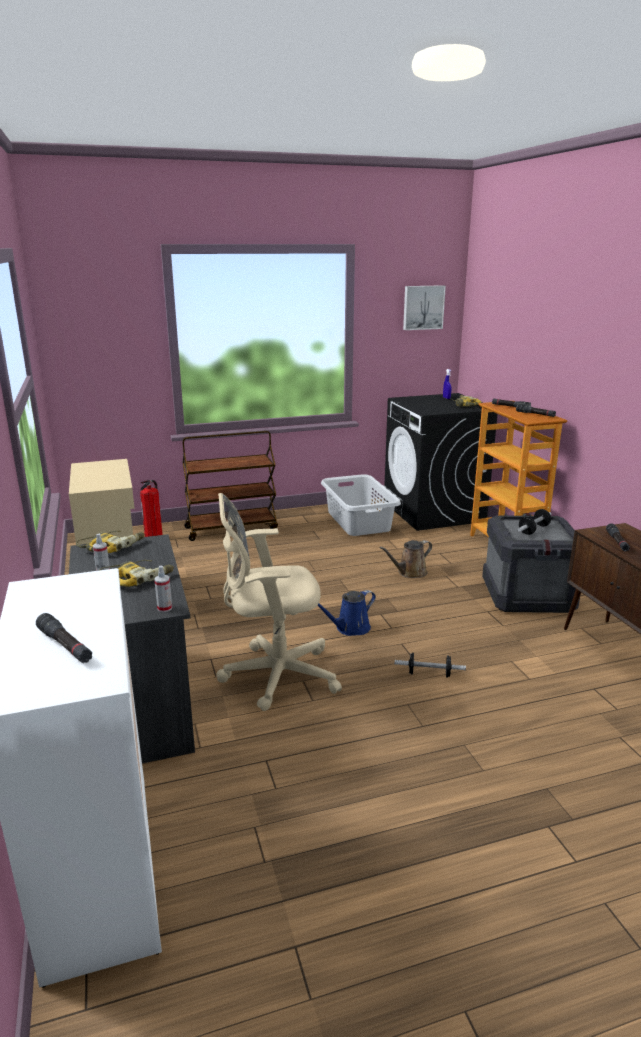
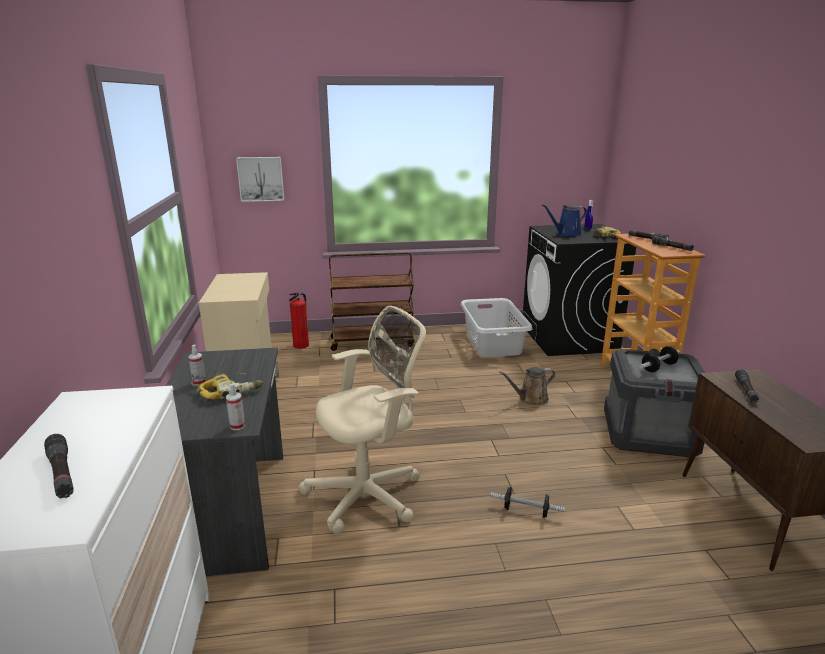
camera: 10 degrees right, 0 degrees up
power drill [76,531,145,553] -> none
beige office chair [216,493,342,711] -> beige office chair turned 150 degrees clockwise [298,306,426,534]
blue watering can [317,590,376,636] -> blue watering can moved to [542,204,587,236]
picture [403,285,446,330] -> picture moved to [236,157,284,202]

